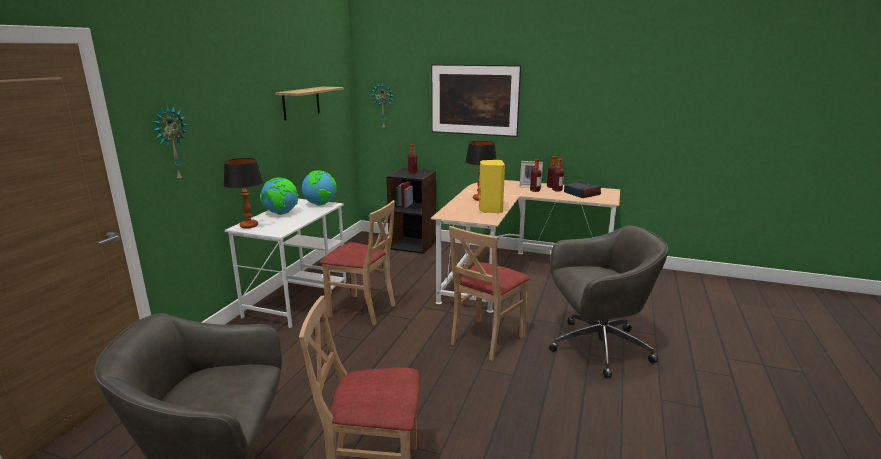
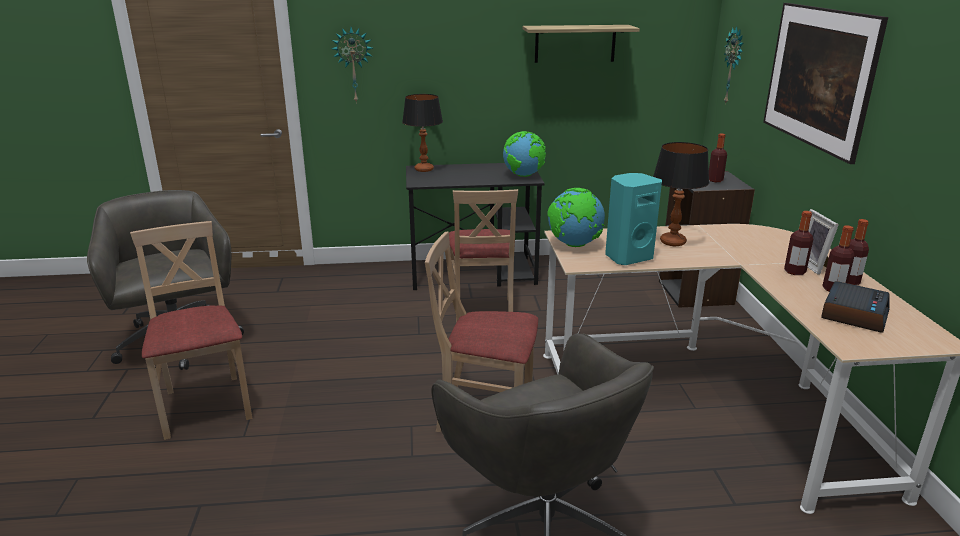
camera: 65 degrees right, 5 degrees up
white desk [225,199,346,328] -> black desk [406,163,544,290]
globe [260,178,299,215] -> globe moved to [547,188,605,247]
yellow speaker [479,160,505,213] -> turquoise speaker [605,173,662,265]

